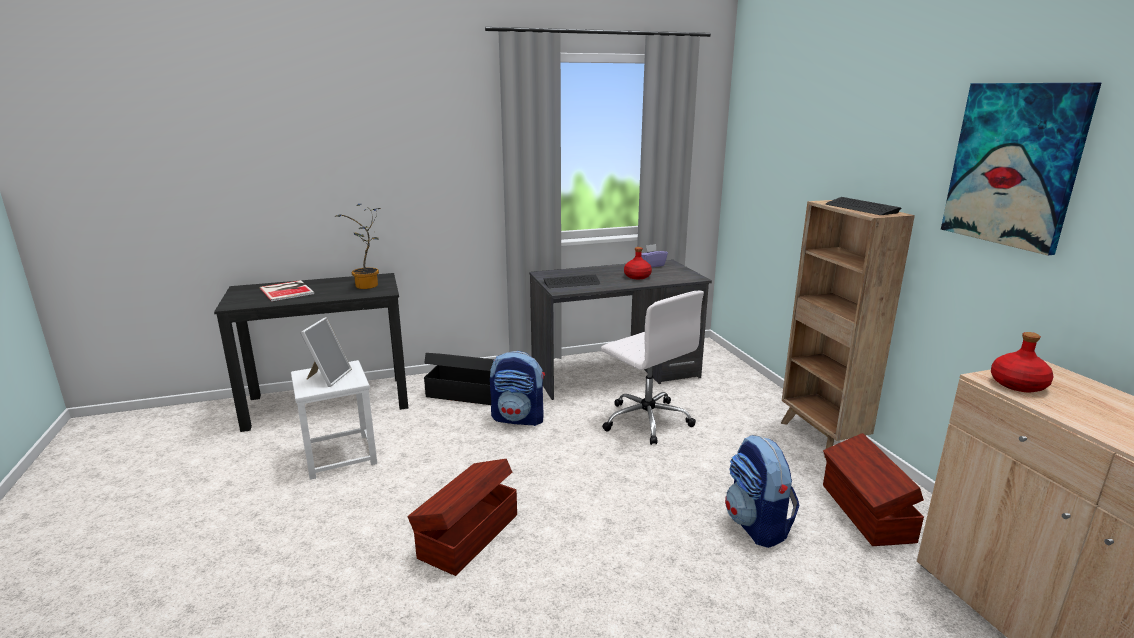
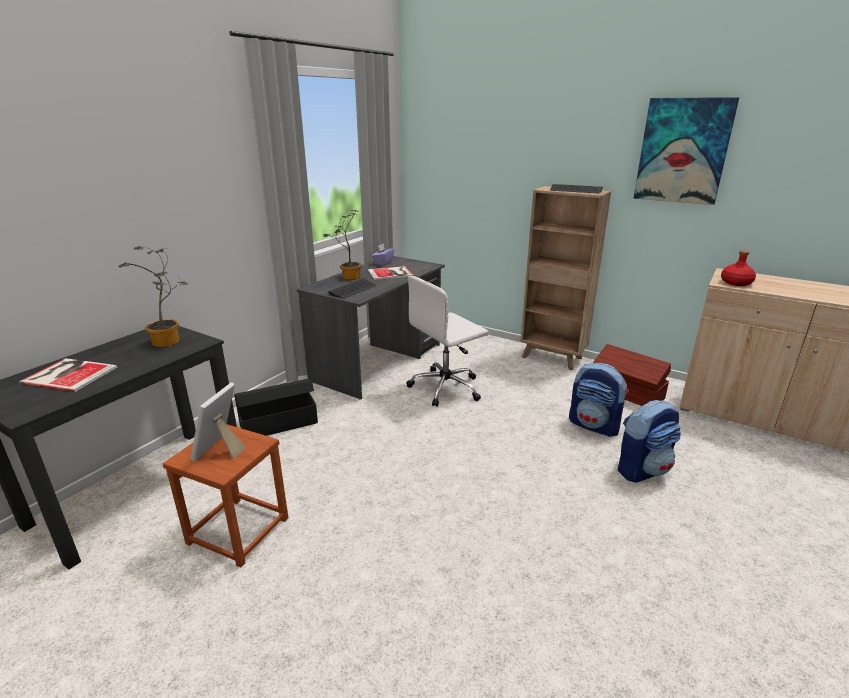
camera: 40 degrees left, 5 degrees up
white stool [291,360,377,480] -> brown stool [163,424,288,568]
picture frame [300,317,352,387] -> picture frame turned 135 degrees counterclockwise [191,383,246,461]
brown storage box [407,459,517,576] -> none
backpack [490,351,545,426] -> backpack moved to [618,400,681,483]
white office chair [601,291,704,445] -> white office chair turned 135 degrees clockwise [406,276,489,407]
red bottle [624,247,652,279] -> book [368,266,413,280]
none -> potted plant [323,210,362,280]

